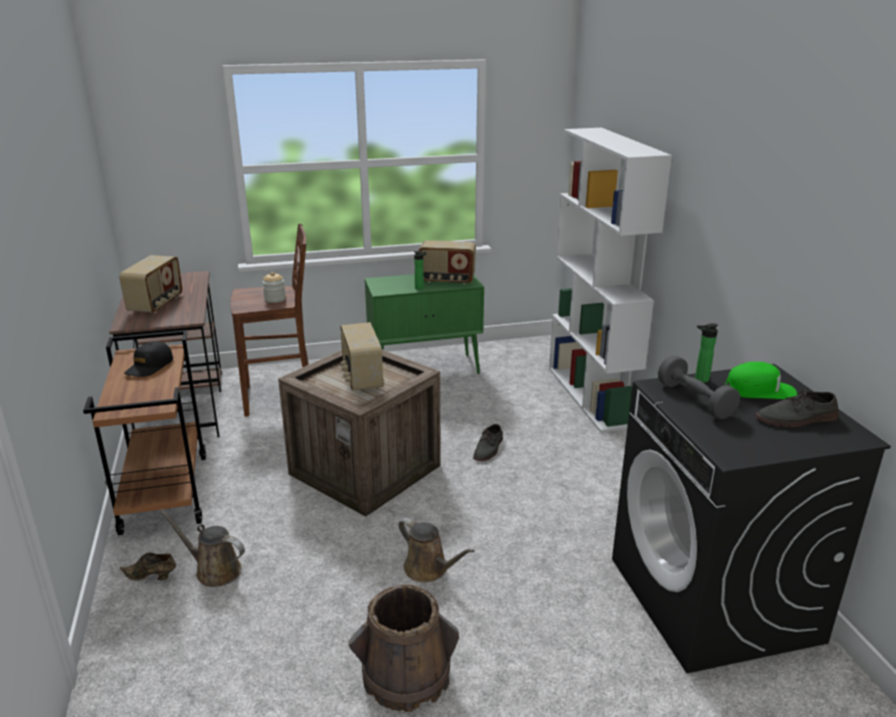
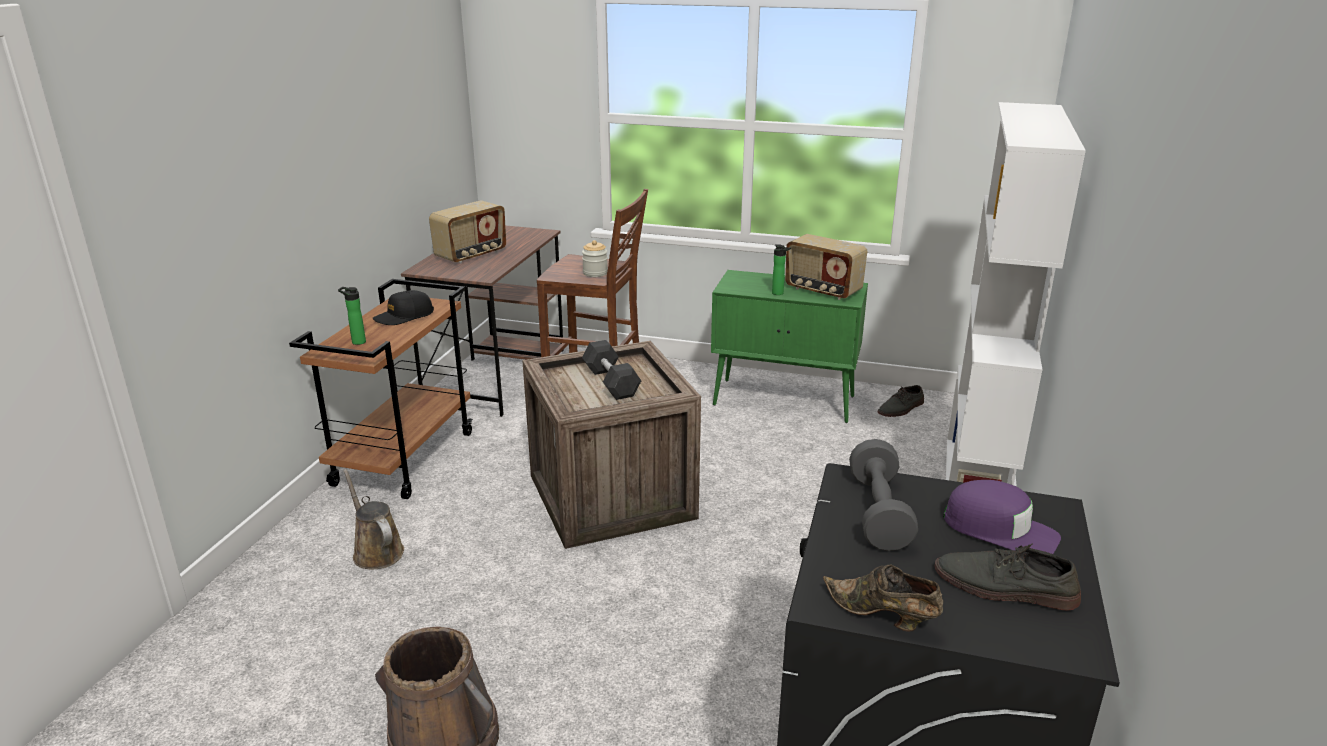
camera: 30 degrees right, 0 degrees up
brown shoe [120,552,176,581] -> brown shoe moved to [823,565,943,632]
radio [340,322,383,391] -> grey dumbbell [582,340,641,400]
brown watering can [398,518,475,582] -> none
grey shoe [473,424,503,461] -> grey shoe moved to [878,385,924,417]
bottle [695,323,718,383] -> bottle moved to [338,287,366,345]
green cap [724,362,797,399] -> purple cap [943,480,1061,554]

